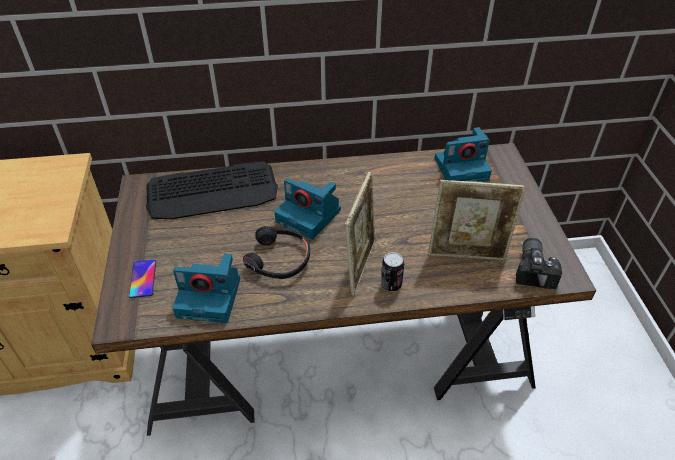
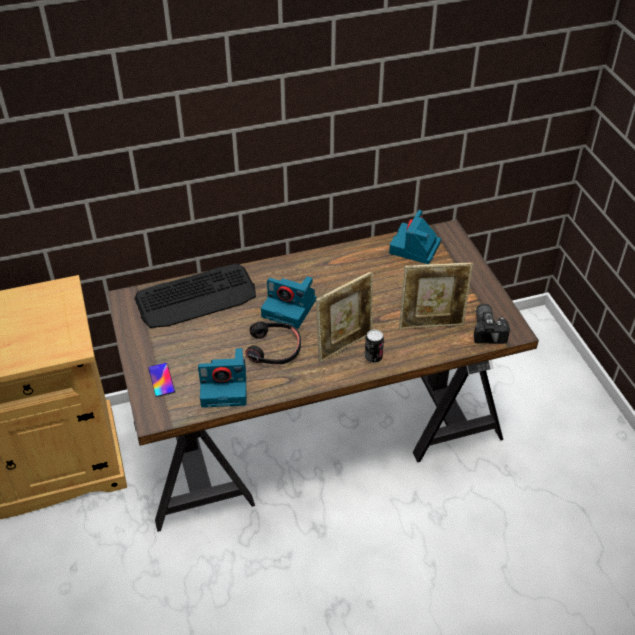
camera: 10 degrees left, 0 degrees up
picture frame [345,170,376,296] -> picture frame turned 45 degrees clockwise [316,271,373,363]
camera [434,127,492,182] -> camera turned 135 degrees clockwise [389,210,441,264]

